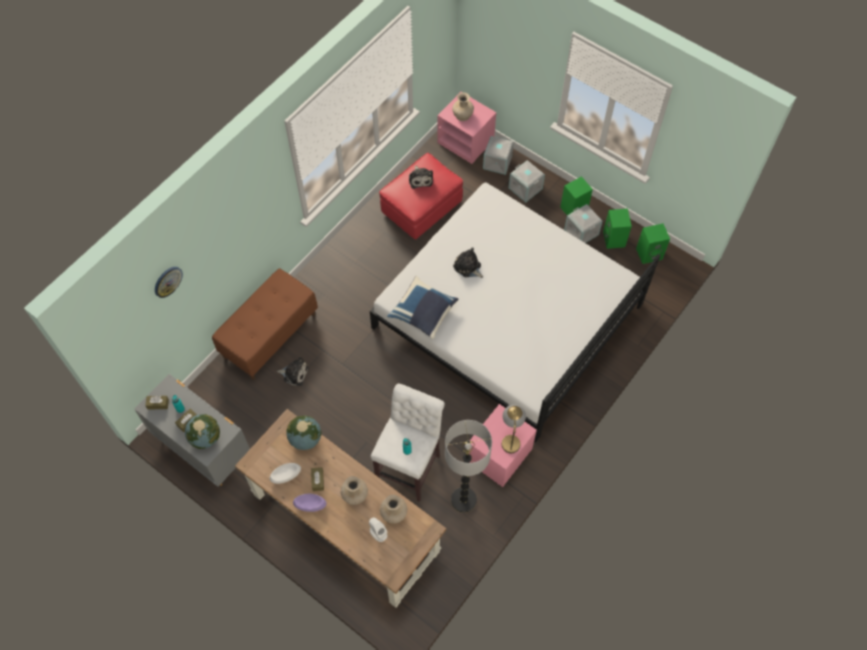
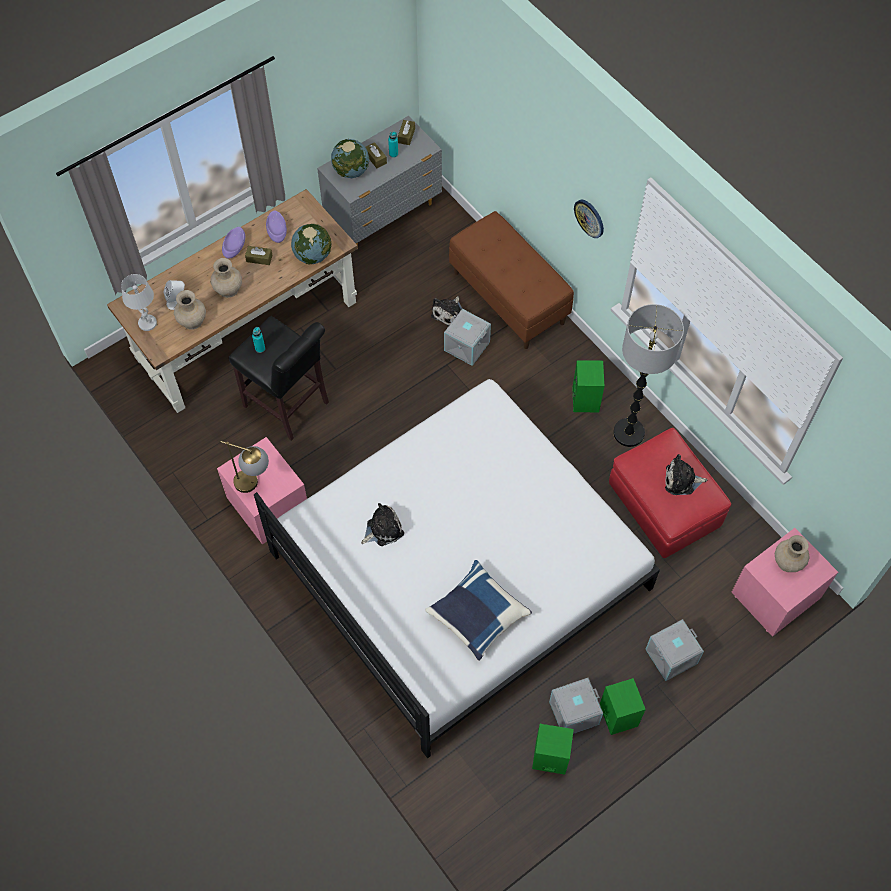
camera: 105 degrees right, 0 degrees up
wall clock [155,267,183,298] -> wall clock moved to [574,200,604,238]
white bowl [270,463,301,484] -> purple bowl [266,211,287,243]
white stool [371,384,445,502] -> black stool [229,316,329,441]
blue pillow [387,276,459,339] -> blue pillow moved to [425,560,532,660]
floor lamp [445,420,492,513] -> floor lamp moved to [613,304,684,447]
plush toy [453,247,483,278] -> plush toy moved to [361,503,404,546]
grey storage box [483,136,514,175] -> grey storage box moved to [444,309,491,366]
green speaker [636,223,670,264] -> green speaker moved to [572,360,604,412]
none -> white table lamp [121,274,157,331]

